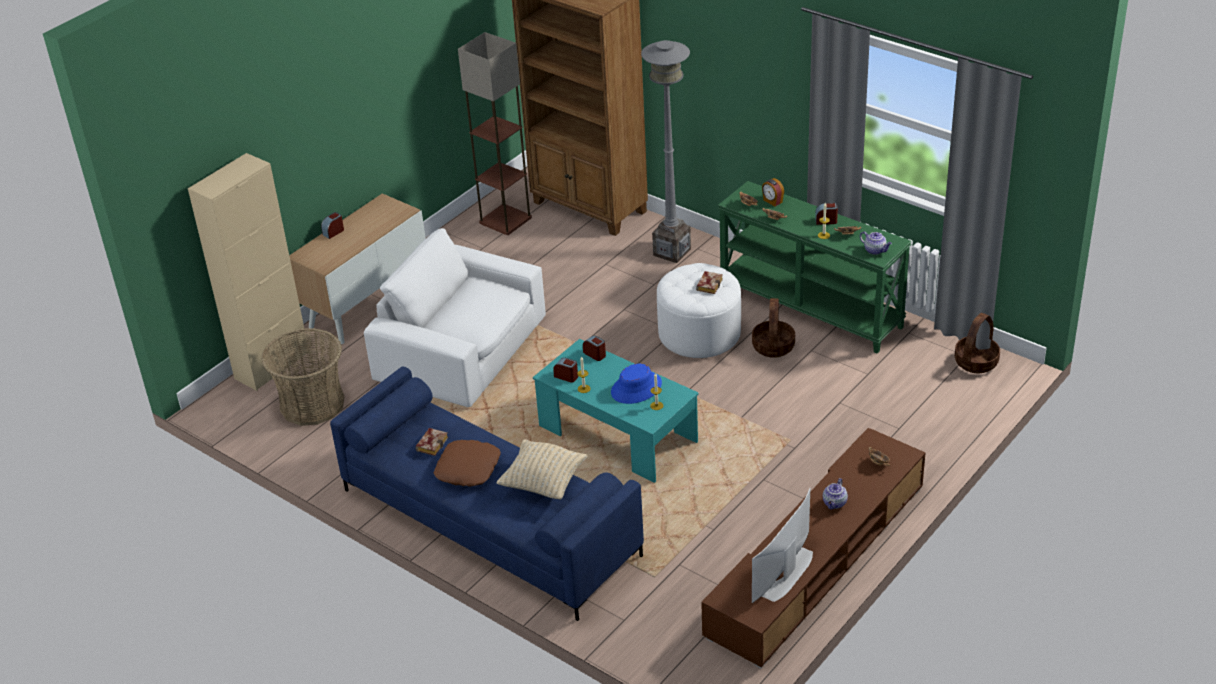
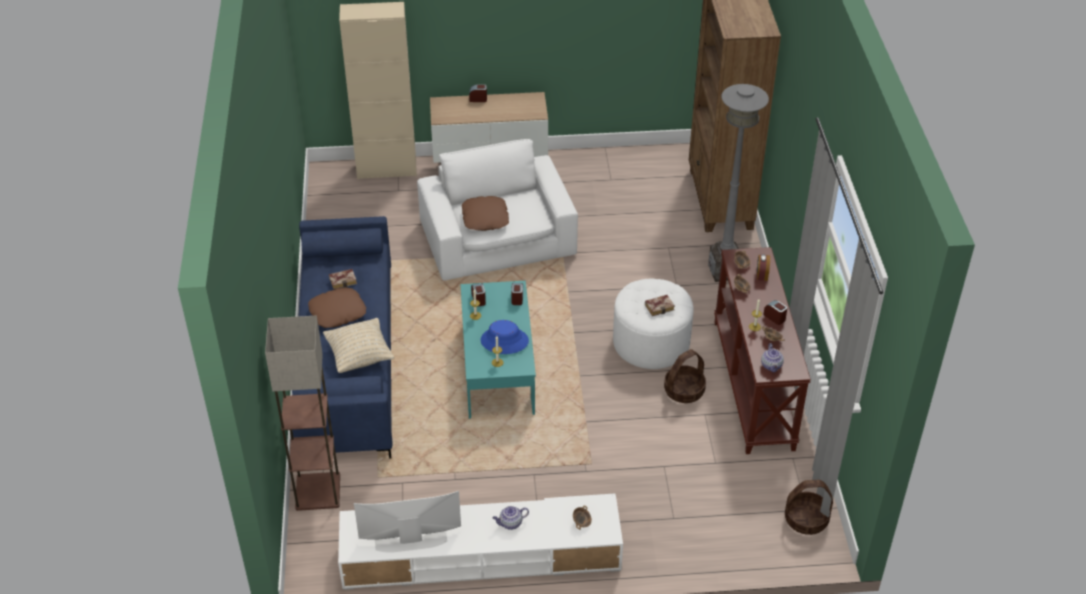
camera: 45 degrees right, 5 degrees up
basket [262,328,344,426] -> none
floor lamp [458,32,532,235] -> floor lamp moved to [265,315,340,511]
brown tv stand [701,428,925,668] -> white tv stand [338,493,623,590]
green console table [718,181,912,354] -> brown console table [714,247,811,454]
none -> brown pillow [462,196,509,231]

